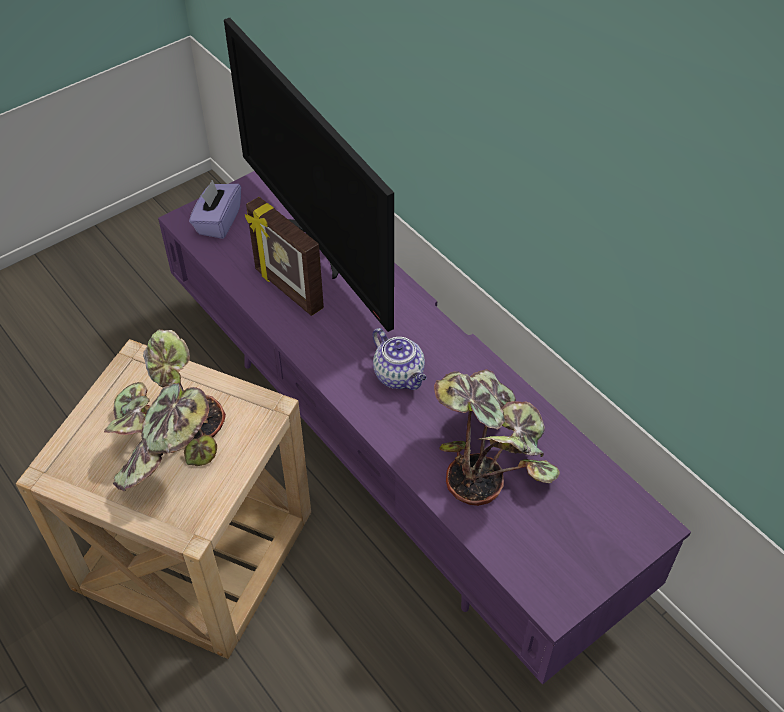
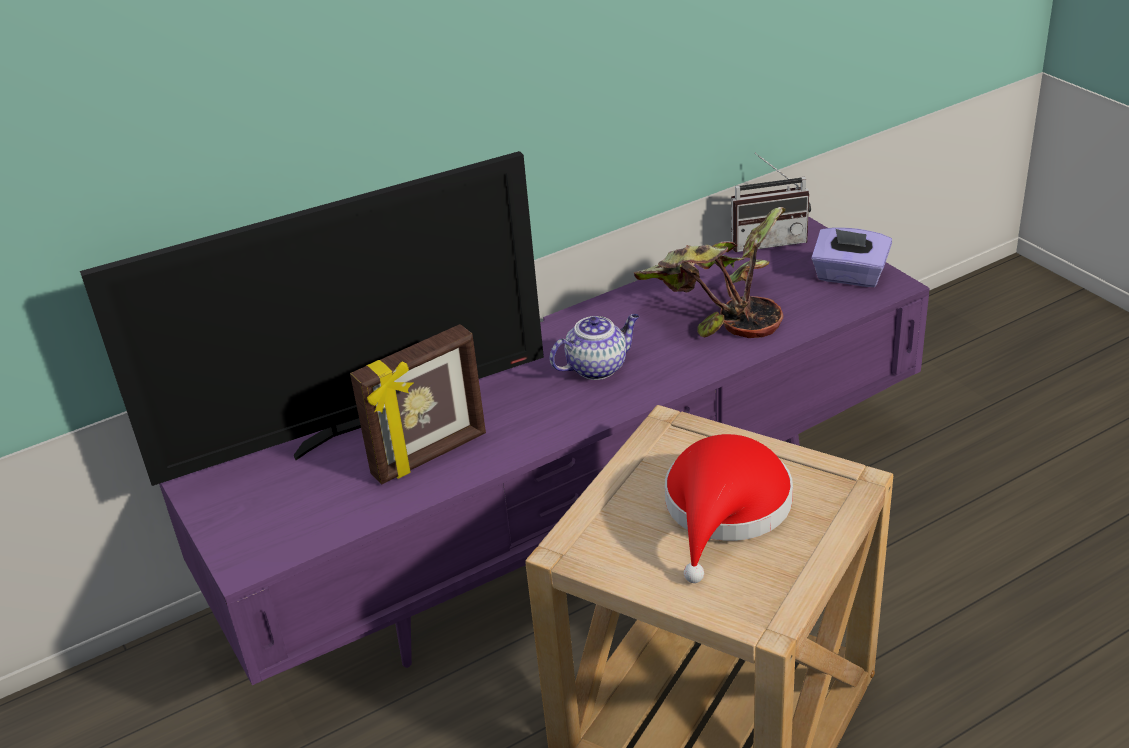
camera: 80 degrees left, 15 degrees down
potted plant [104,329,226,491] -> red hat [665,434,793,583]
purple tissue box [189,180,241,239] -> purple tissue box moved to [811,227,892,287]
none -> radio [731,153,811,252]

